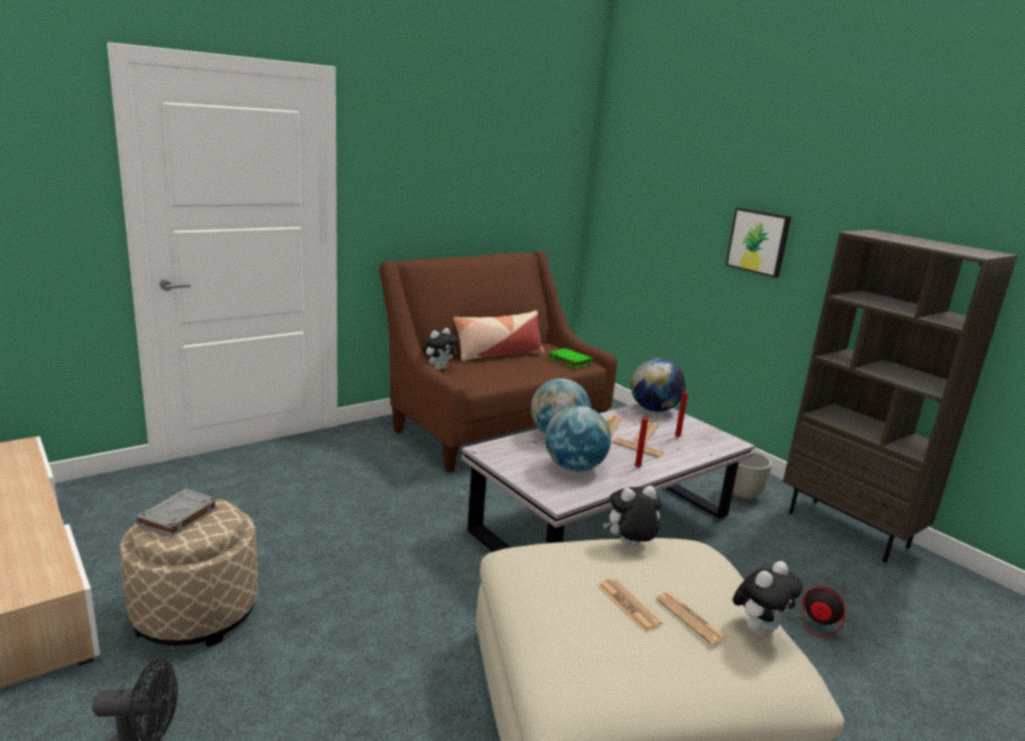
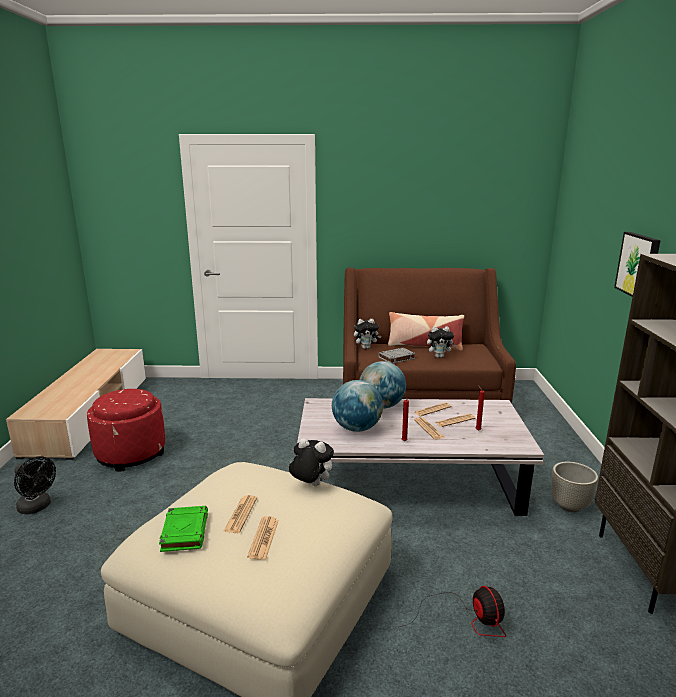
camera: 40 degrees right, 0 degrees up
beige ottoman [120,499,258,647] -> red ottoman [87,389,165,471]
grey book [135,489,218,537] -> grey book moved to [378,347,416,364]
green book [548,348,593,369] -> green book moved to [159,506,208,552]
globe [631,358,685,412] -> none
plush toy [733,561,803,638] -> plush toy moved to [427,326,456,358]

